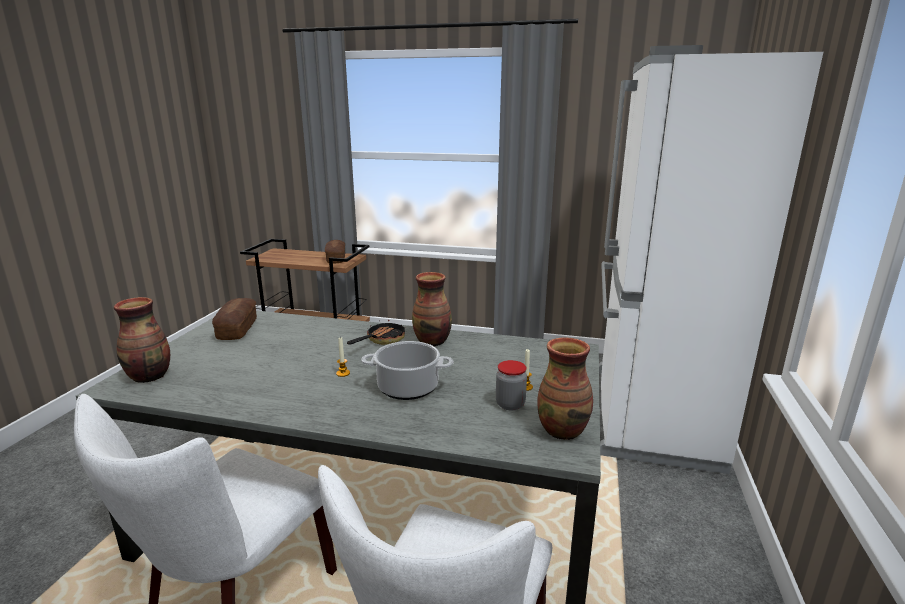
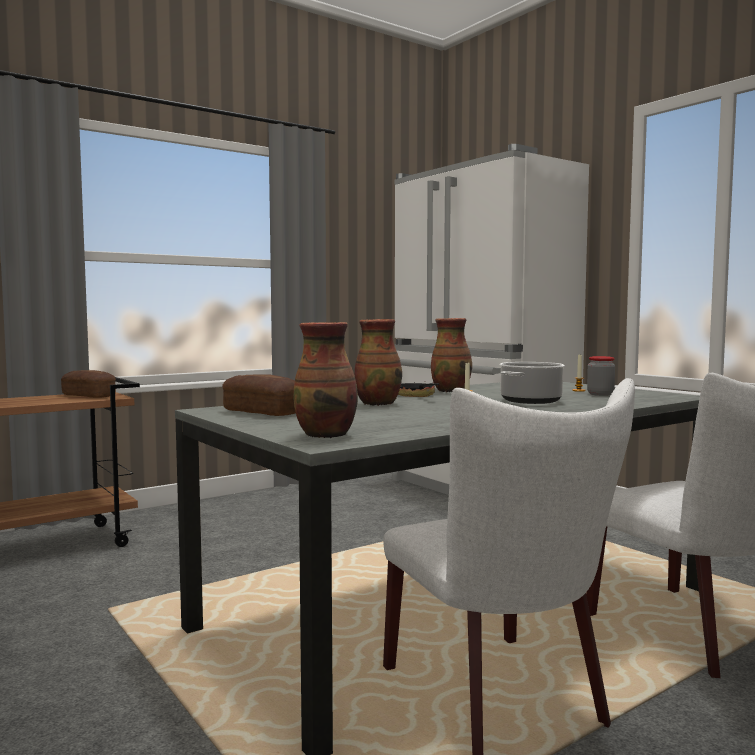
camera: 50 degrees left, 15 degrees down
vase [537,337,593,440] -> vase moved to [354,319,402,406]

